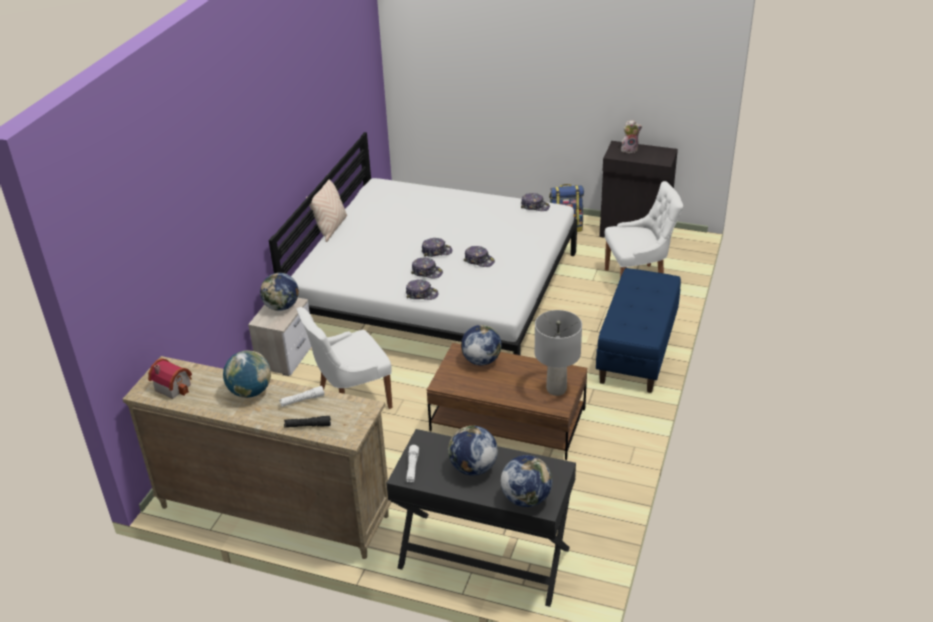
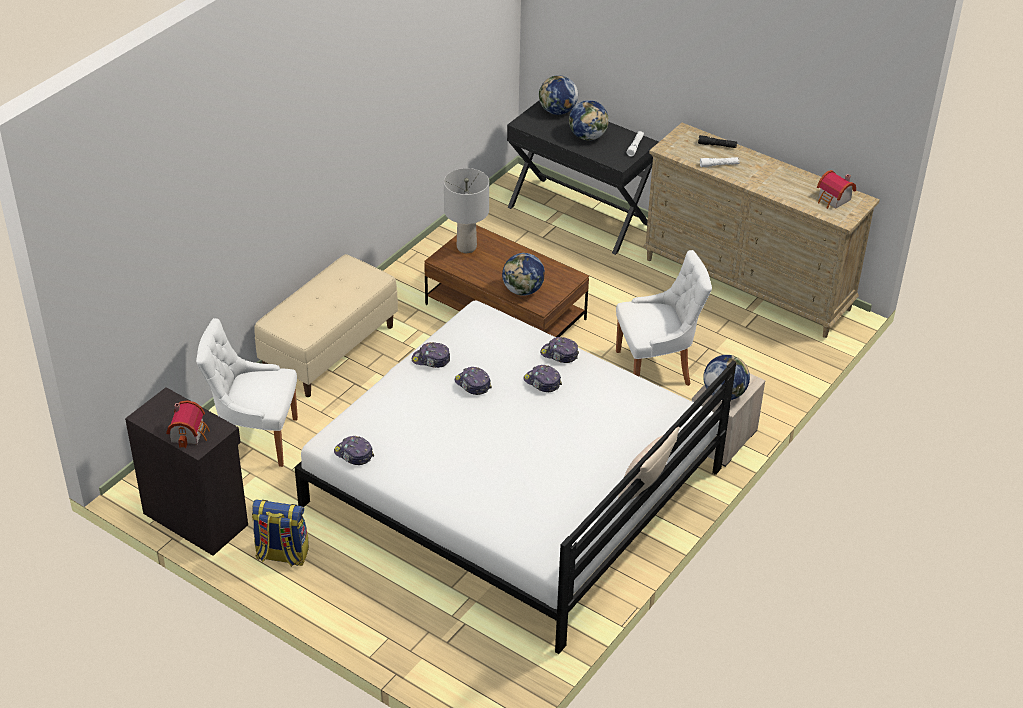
camera: 165 degrees left, 5 degrees up
globe [223,351,271,398] -> none
cap [422,238,452,257] -> cap moved to [412,342,450,368]
blue bench [596,268,681,393] -> beige bench [254,254,398,397]
plush toy [621,120,642,153] -> toy house [166,400,210,448]

